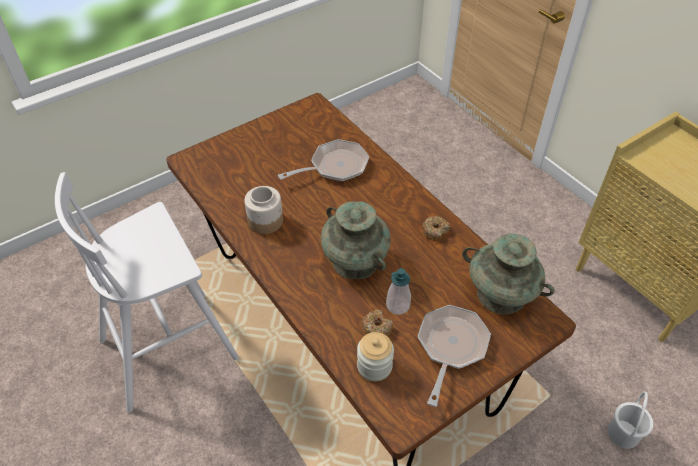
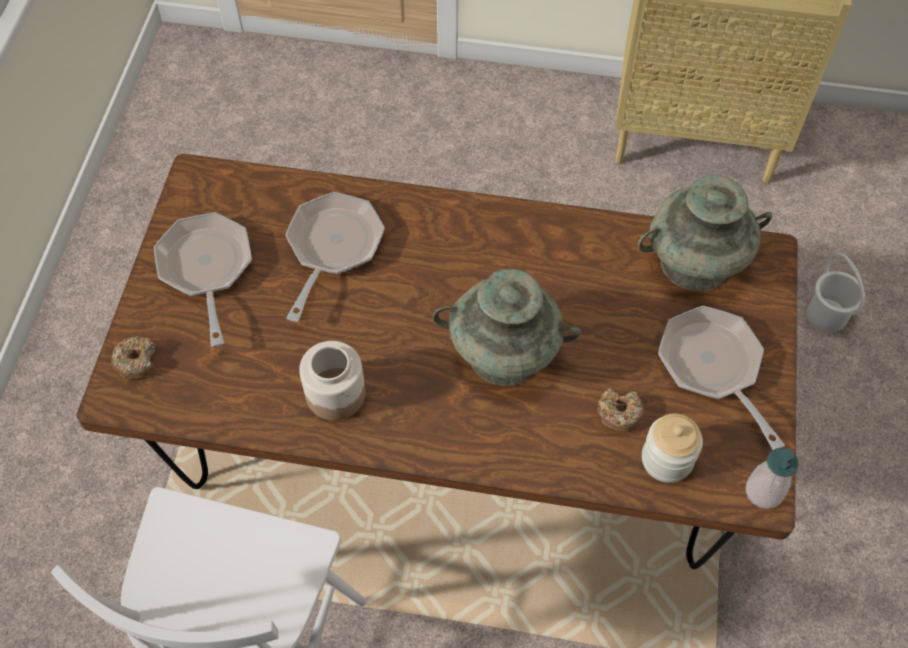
camera: 45 degrees left, 10 degrees up
soap dispenser [386,268,411,315] -> soap dispenser moved to [746,448,798,509]
donut [422,216,450,241] -> donut moved to [111,336,155,379]
none -> frying pan [154,212,252,347]

